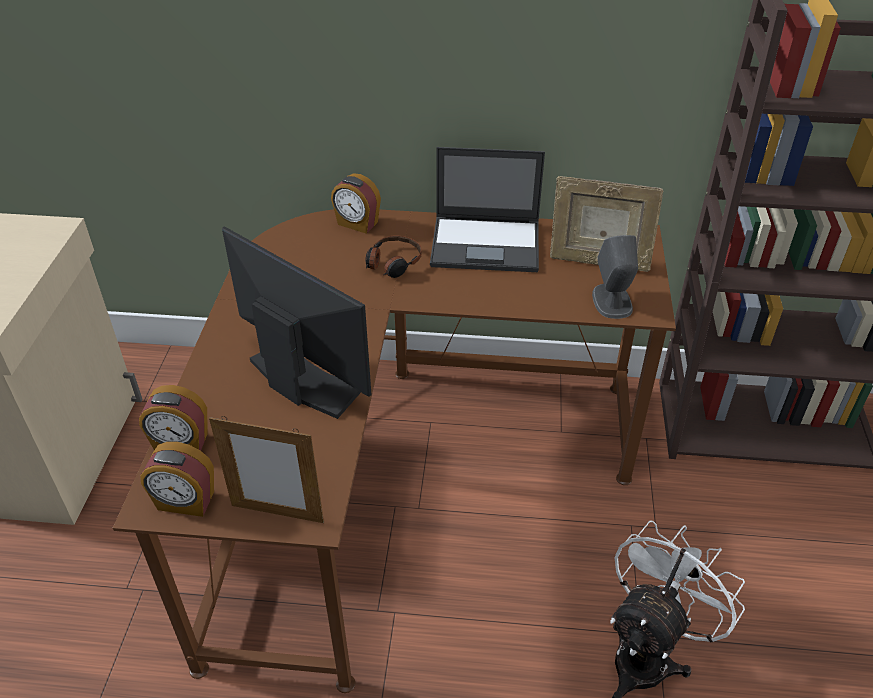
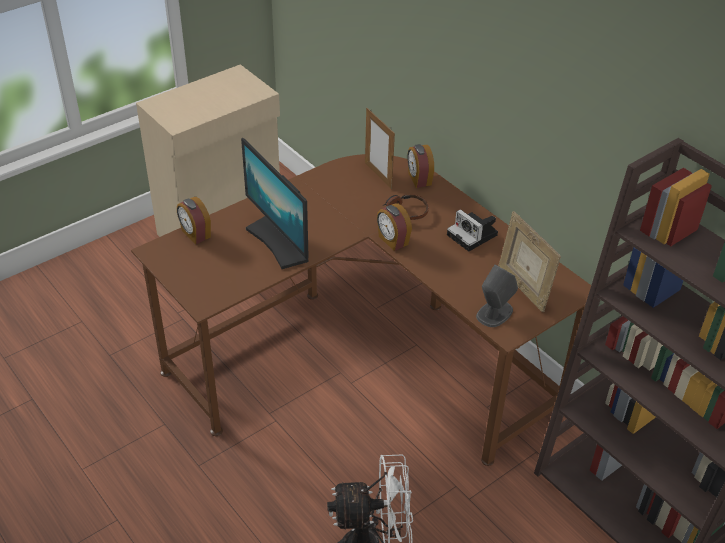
camera: 45 degrees right, 0 degrees up
alarm clock [140,442,214,517] -> alarm clock moved to [377,203,412,251]
picture frame [209,416,324,523] -> picture frame moved to [365,108,395,189]
monitor [222,226,372,419] -> monitor turned 150 degrees clockwise [241,138,309,269]
laptop [430,147,545,272] -> camera [447,209,498,251]

